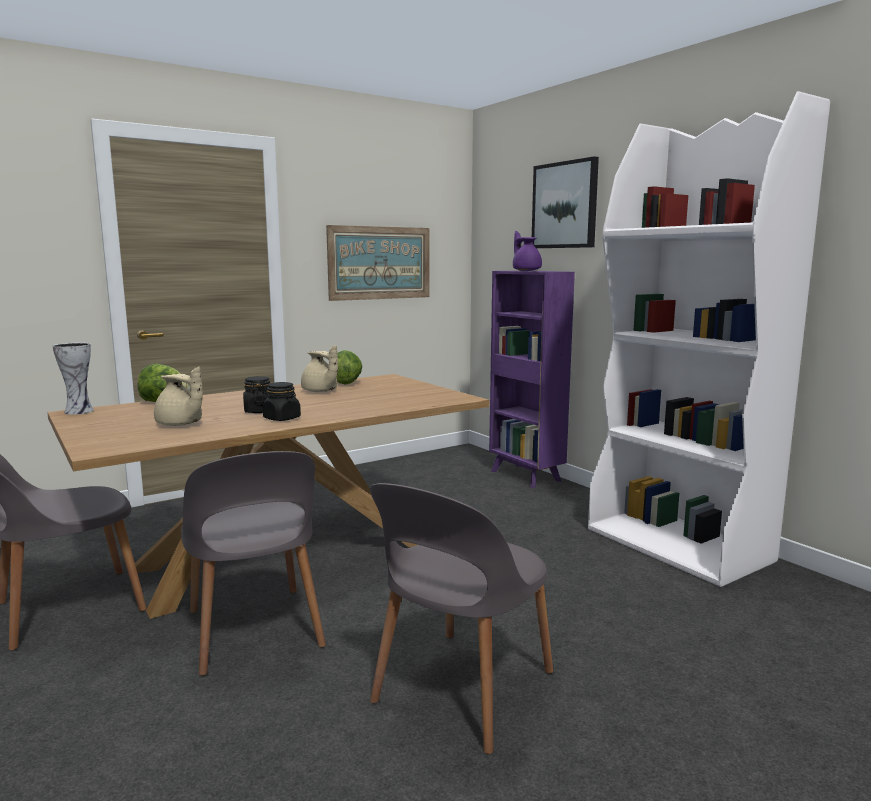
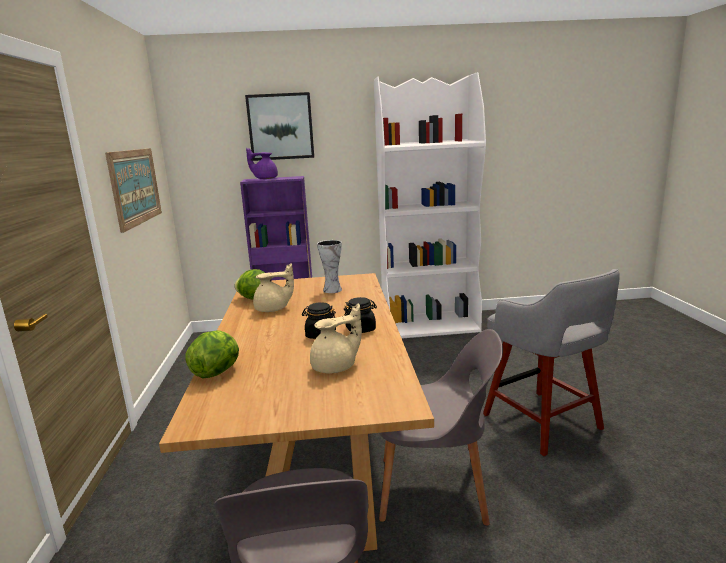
camera: 60 degrees left, 5 degrees up
vase [53,342,94,415] -> vase moved to [317,240,342,293]
grey chair [370,483,553,754] -> grey stool [483,269,620,456]

